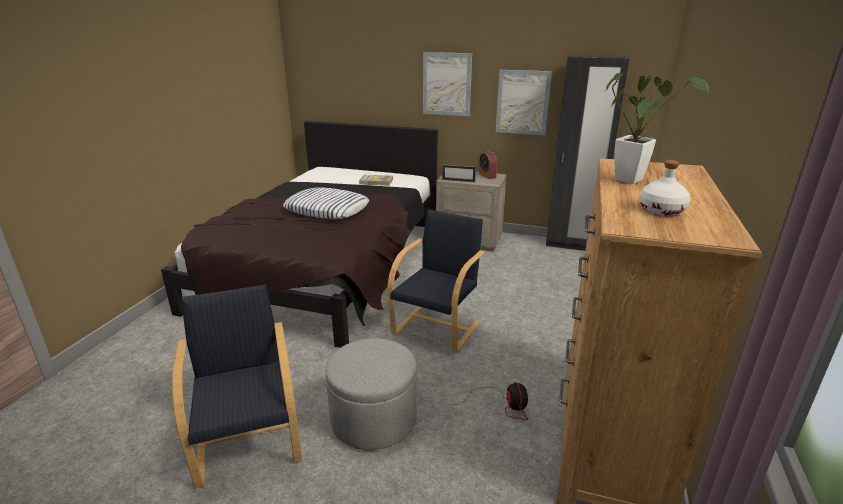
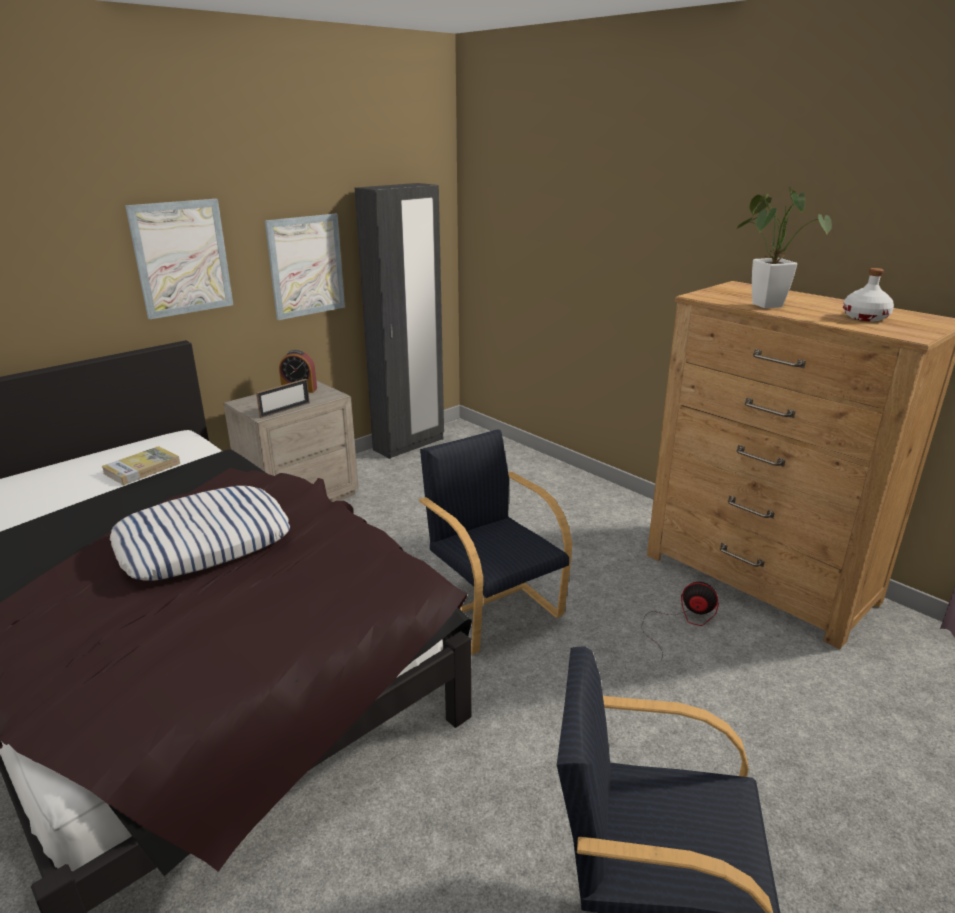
camera: 60 degrees left, 0 degrees up
grey ottoman [325,338,417,450] -> none

